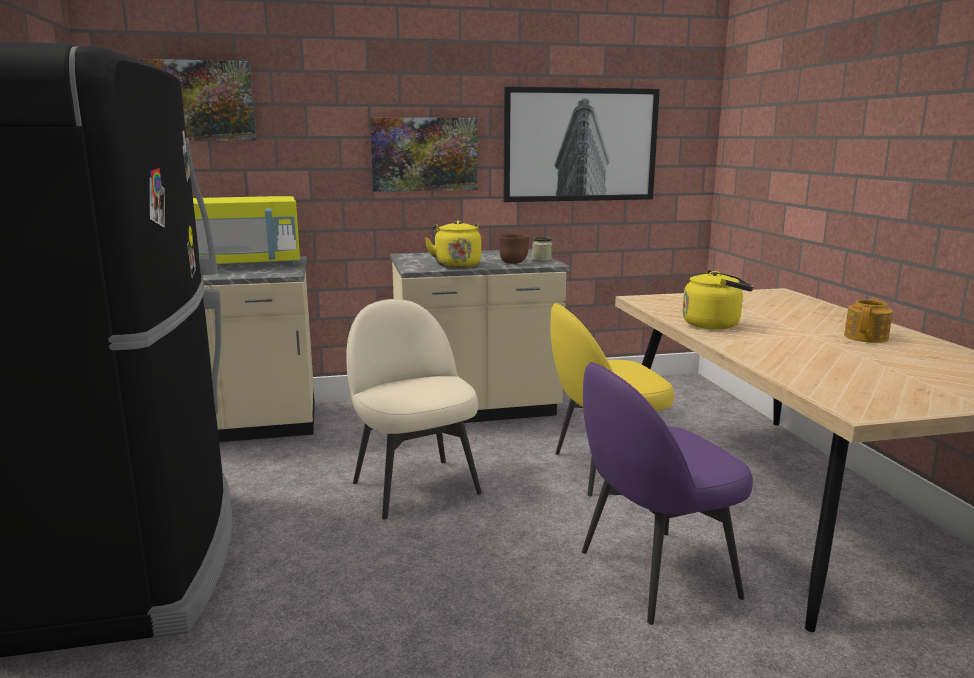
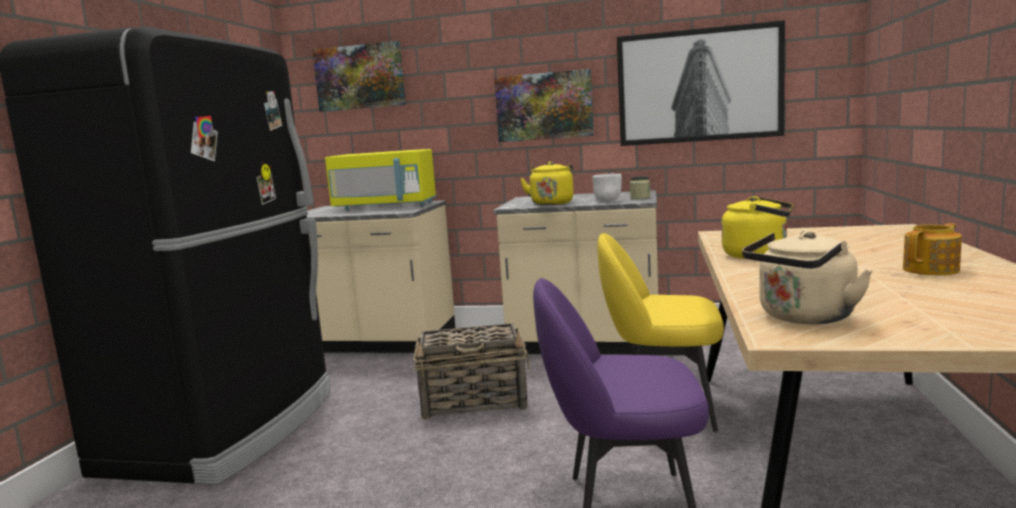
camera: 25 degrees right, 5 degrees down
beige chair [346,299,482,520] -> basket [413,323,529,419]
brown bowl [499,234,529,264] -> white bowl [592,174,622,202]
none -> beige kettle [742,231,872,324]

